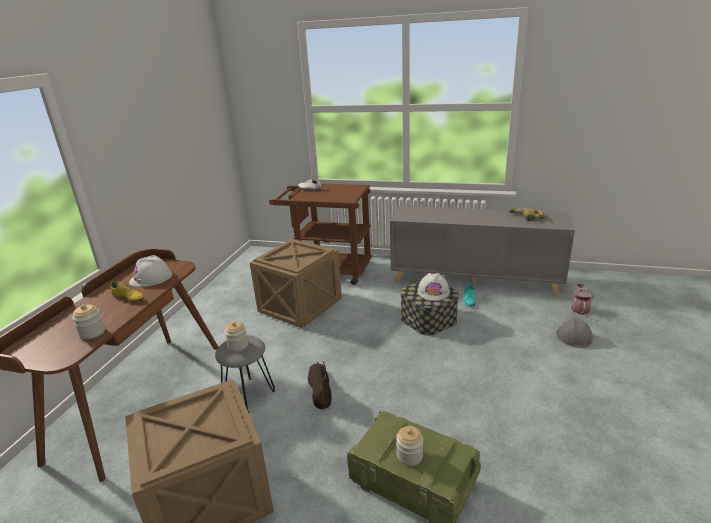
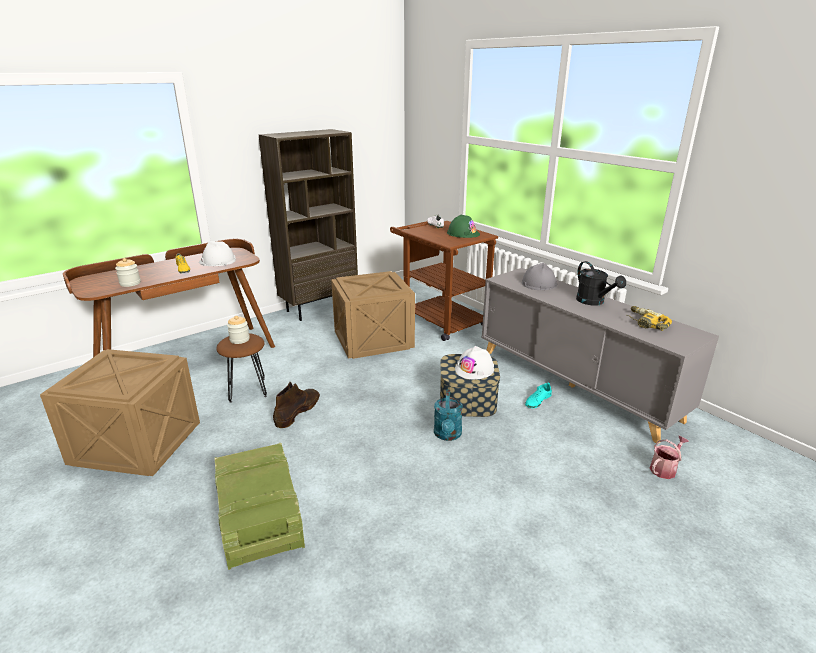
camera: 35 degrees right, 0 degrees up
grey stool [215,335,275,413] -> brown stool [216,333,267,403]
jar [396,426,423,466] -> none
grey hard hat [556,317,593,348] -> grey hard hat moved to [522,263,557,290]
none -> brown bookcase [259,129,358,321]
none -> turquoise watering can [434,390,463,441]
none -> green hard hat [447,215,480,238]
none -> black watering can [576,261,626,305]

